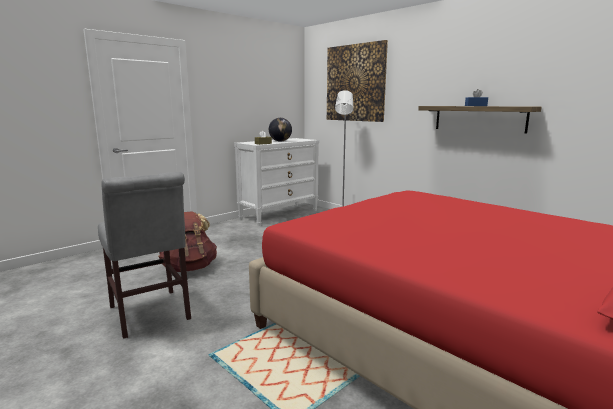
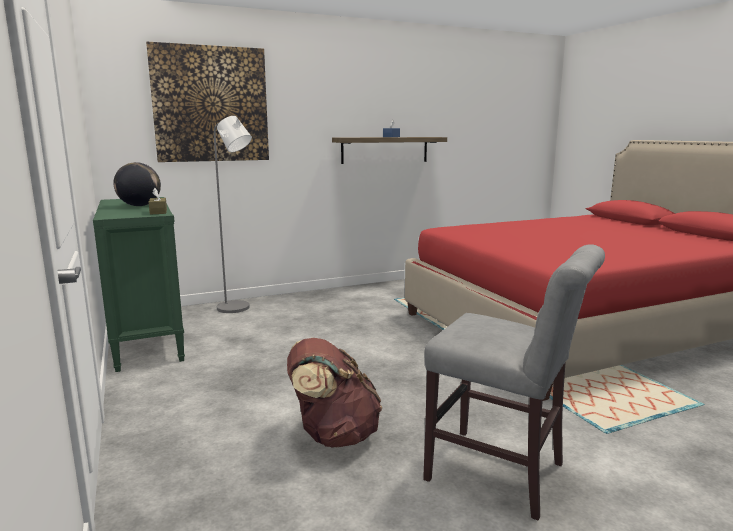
camera: 70 degrees left, 0 degrees up
grey chair [98,172,191,339] -> grey chair turned 45 degrees clockwise [423,244,605,521]
white dresser [234,138,319,226] -> green dresser [93,197,185,372]

